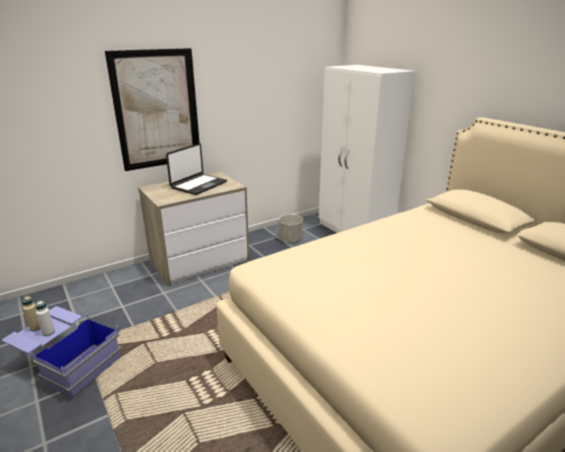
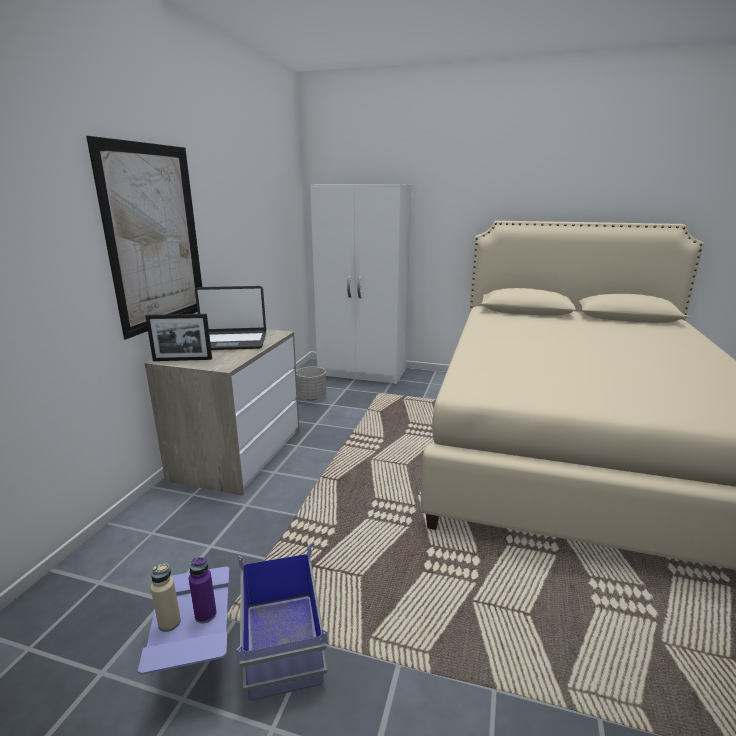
camera: 40 degrees left, 5 degrees down
white bottle [35,300,55,336] -> purple bottle [189,557,217,624]
laptop [166,143,227,195] -> laptop turned 90 degrees clockwise [195,286,266,350]
none -> picture frame [145,314,212,361]

